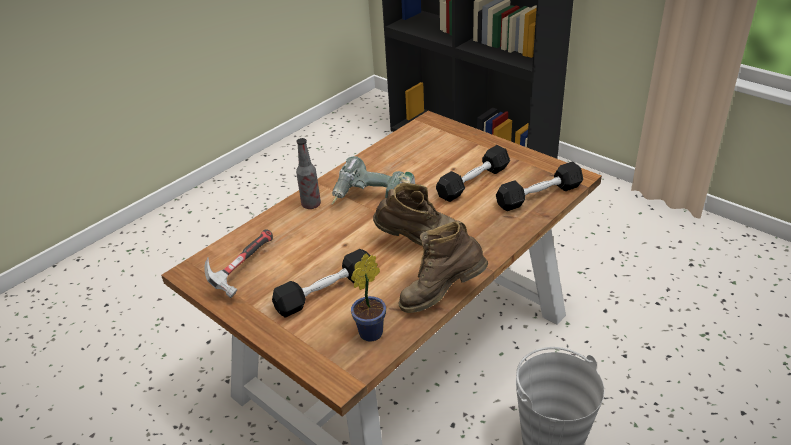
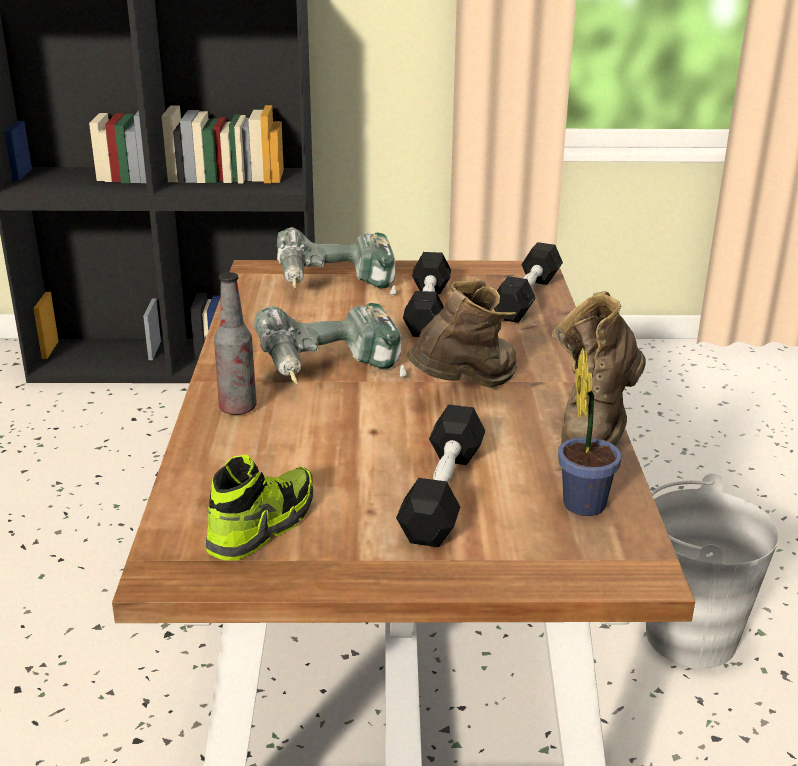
camera: 45 degrees left, 10 degrees down
hammer [204,229,273,298] -> shoe [206,455,313,561]
none -> power drill [277,227,396,295]

